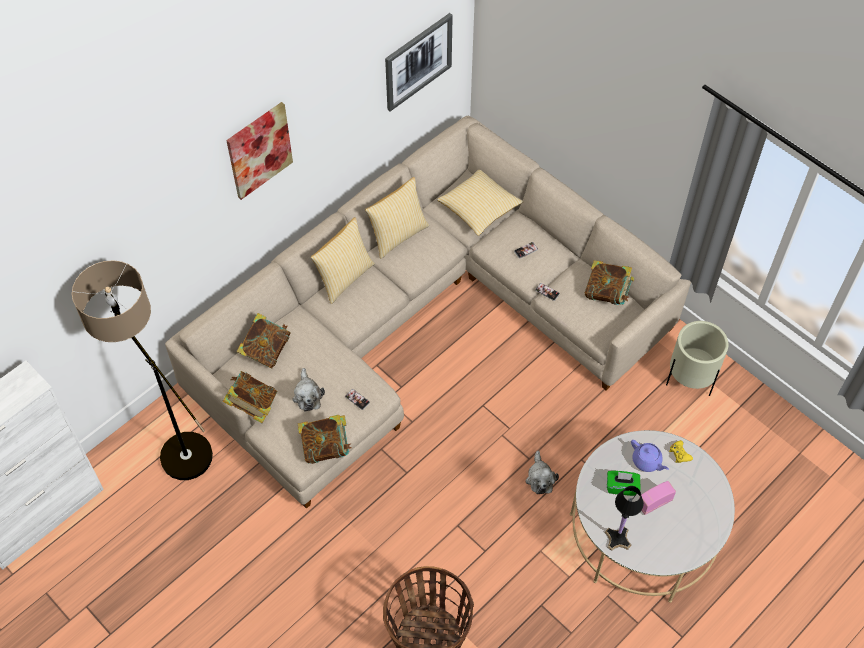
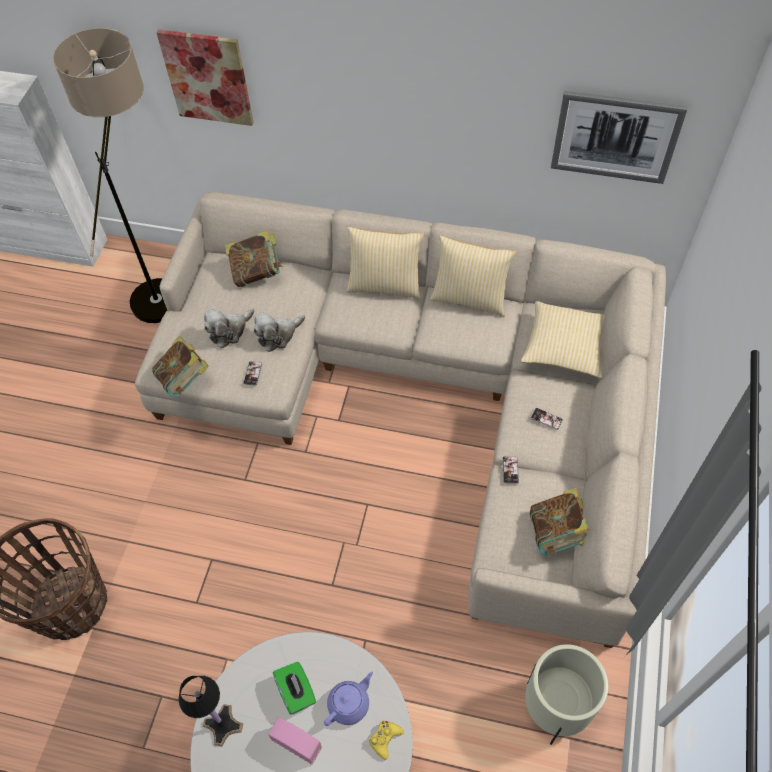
camera: 60 degrees right, 0 degrees up
book [223,371,277,423] -> none
picture [226,102,293,200] -> picture moved to [157,29,254,126]
plush toy [526,451,559,494] -> plush toy moved to [253,312,305,352]
purple teapot [631,440,669,472] -> purple teapot turned 150 degrees counterclockwise [324,672,373,726]

